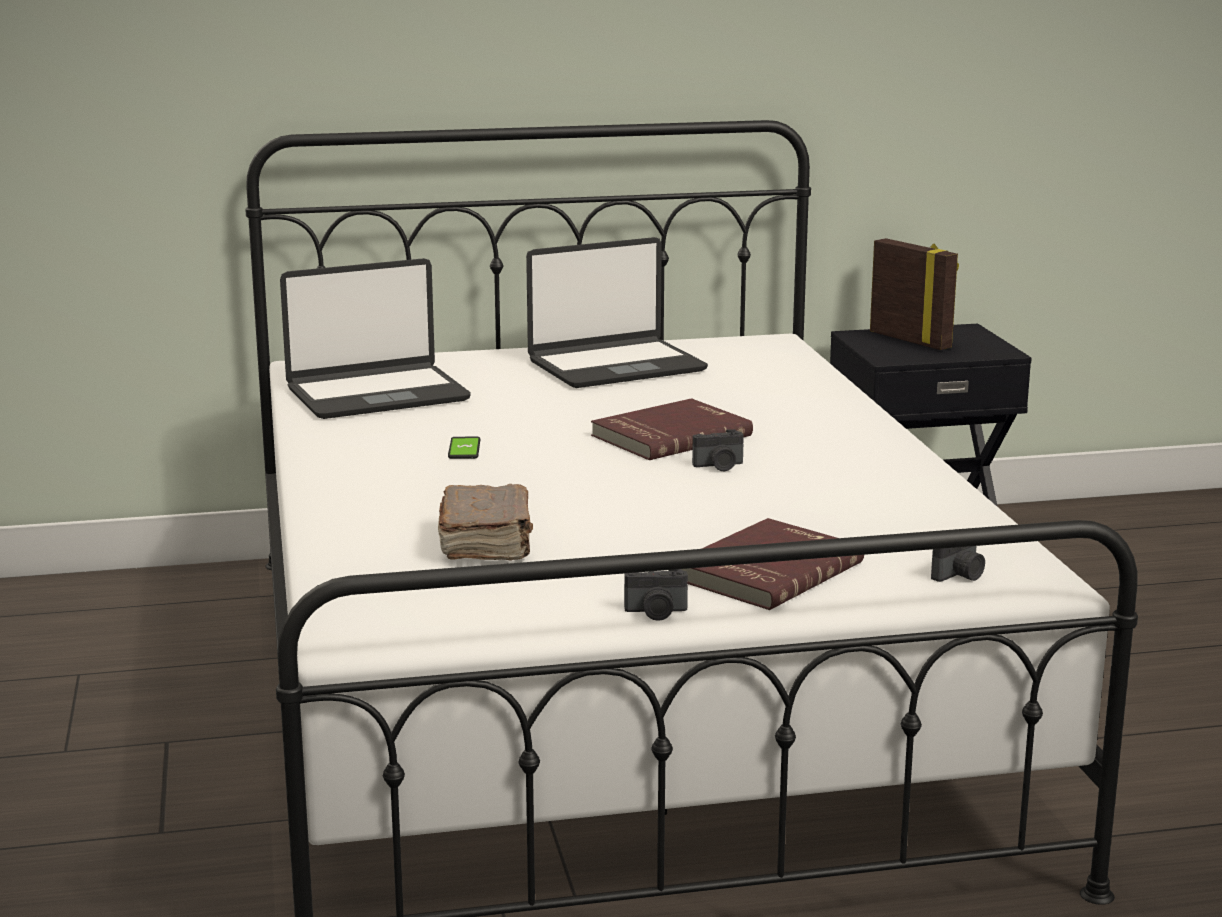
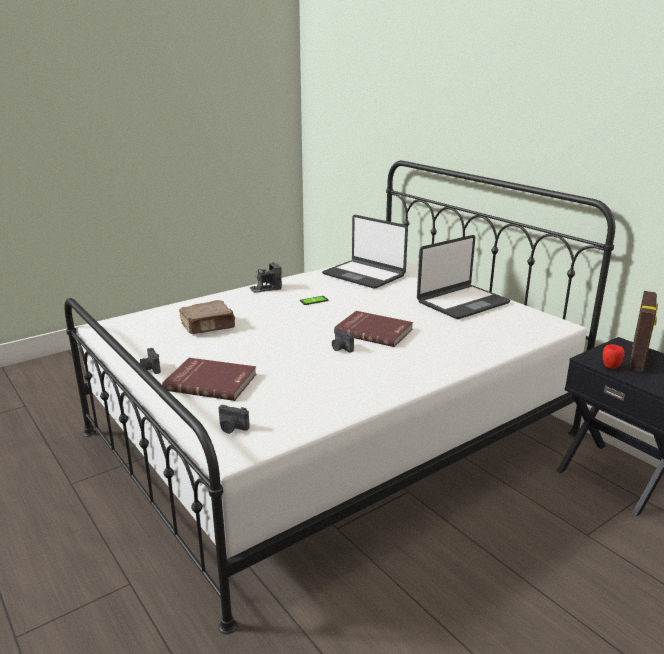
camera: 65 degrees right, 5 degrees up
laptop [526,237,708,388] -> laptop turned 75 degrees counterclockwise [417,235,511,319]
none -> camera [250,262,282,293]
none -> apple [603,344,625,369]

